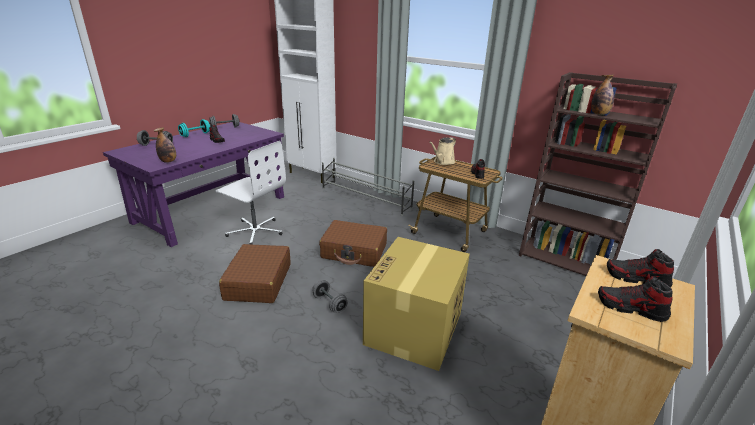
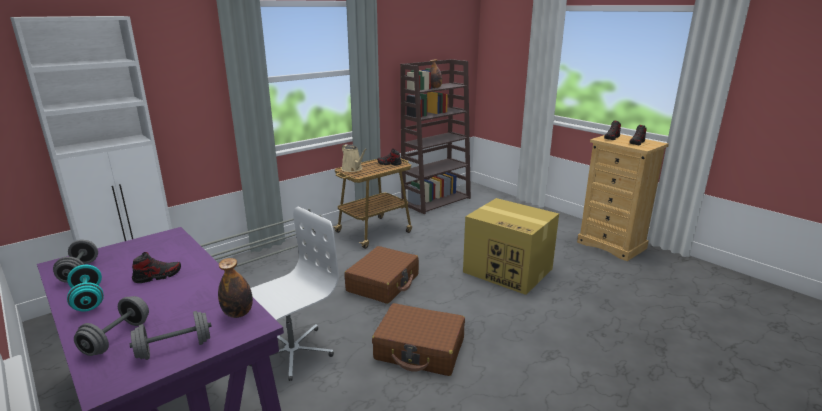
camera: 75 degrees left, 5 degrees down
grey dumbbell [312,280,348,313] -> grey dumbbell moved to [129,311,212,360]

